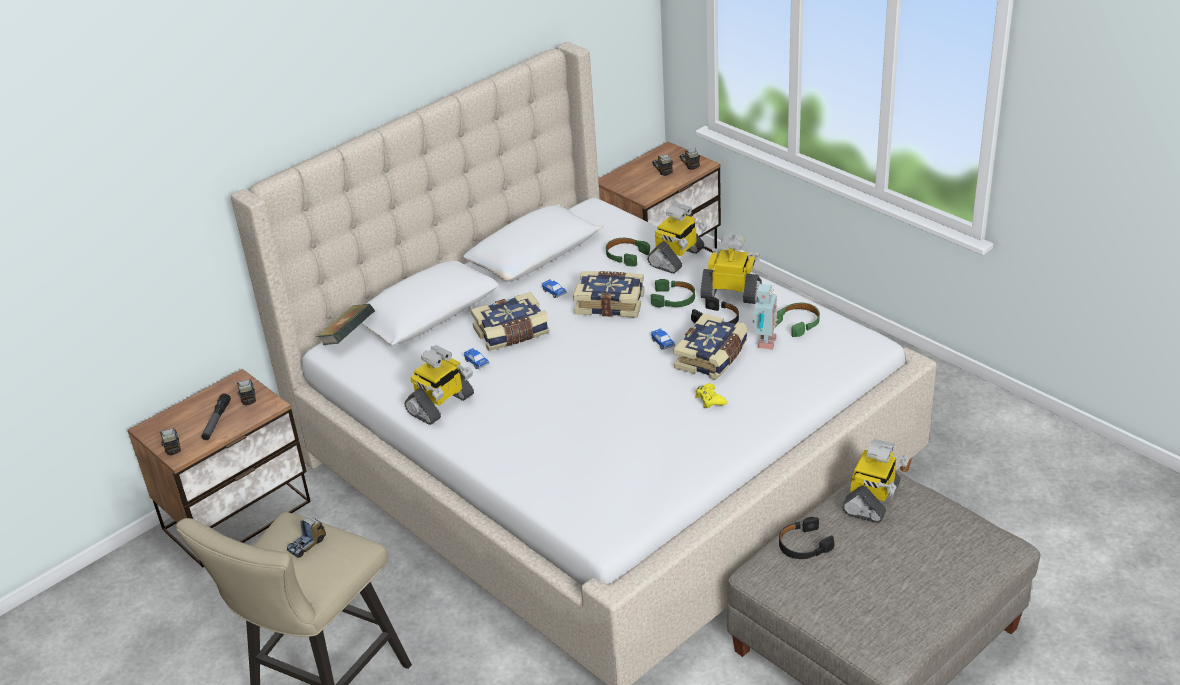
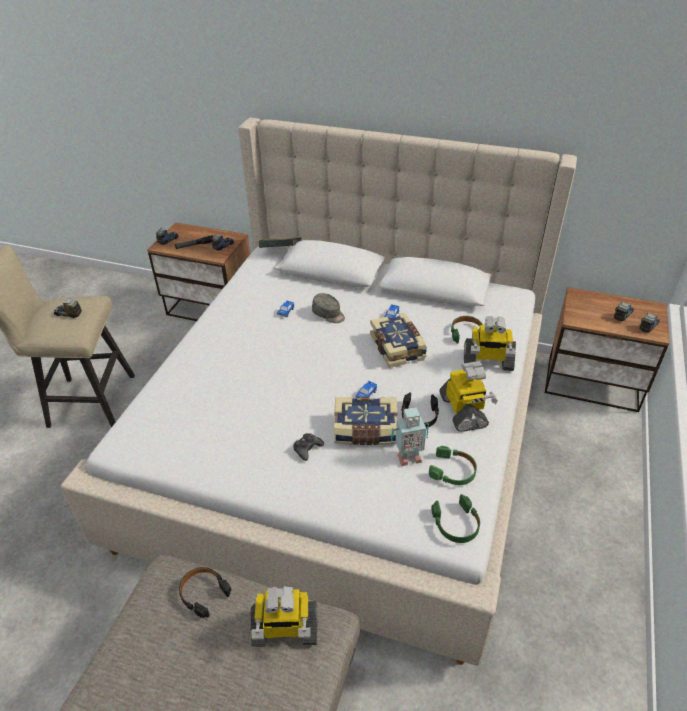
camera: 60 degrees right, 5 degrees up
toy robot [404,345,474,425] -> none
book [471,292,550,351] -> grey cap [312,293,345,323]
green headphones [651,279,695,307] -> green headphones moved to [431,494,480,543]
yellow game controller [695,383,727,408] -> black game controller [293,433,324,461]

